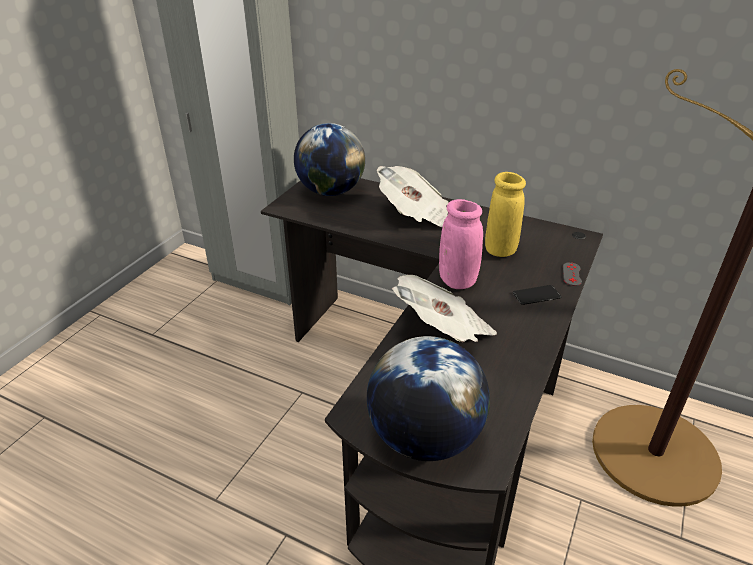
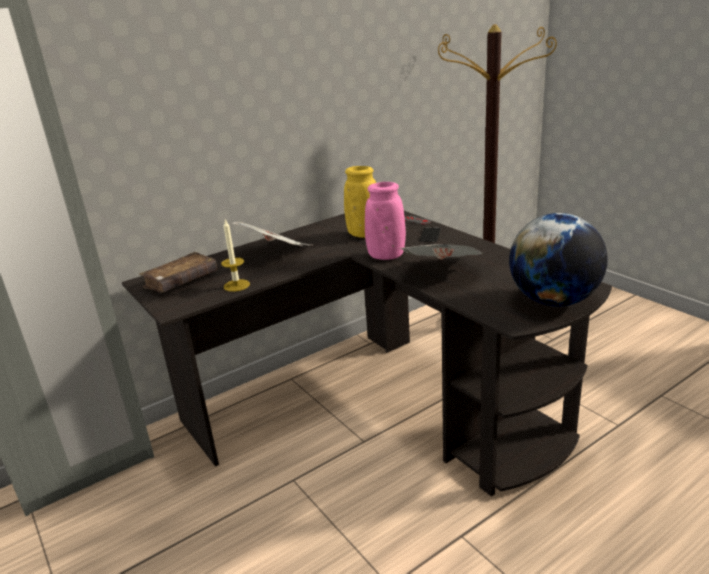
camera: 60 degrees left, 10 degrees down
globe [294,123,365,196] -> brown book [139,252,218,293]
none -> candle [221,220,250,292]

